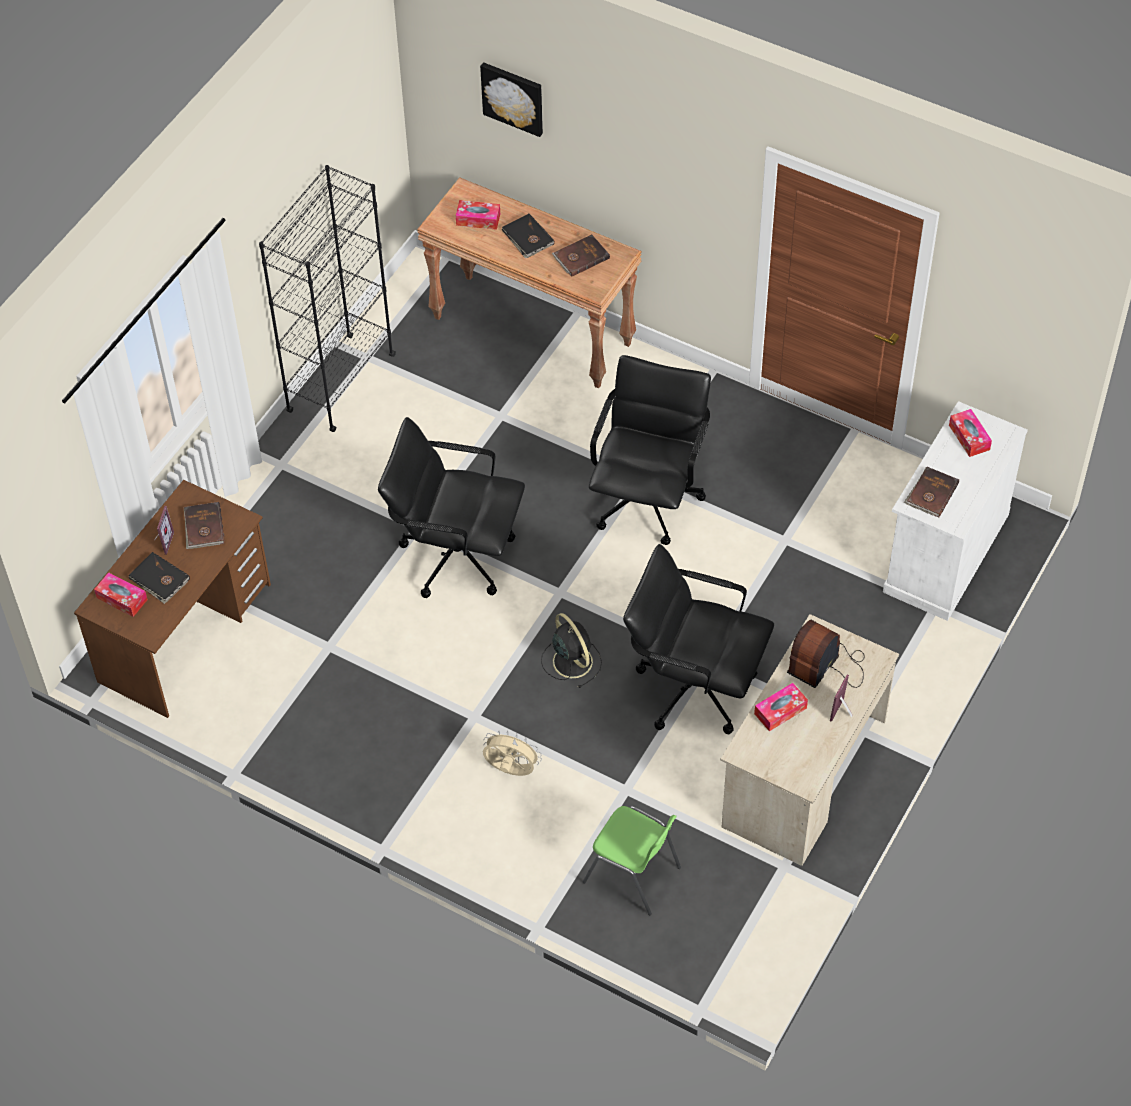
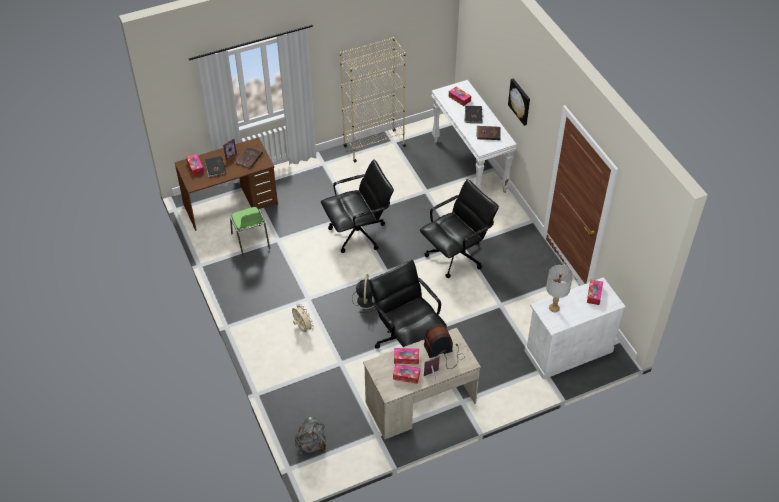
camera: 35 degrees right, 5 degrees down
black bookcase [259,165,396,432] -> beige bookcase [340,37,406,162]
black office chair [378,417,525,598] -> black office chair turned 105 degrees clockwise [321,160,394,253]
brown console table [417,177,642,388] -> white console table [431,80,517,193]
picture [480,62,543,137] -> picture moved to [508,78,530,126]
green chair [582,806,681,915] -> green chair moved to [230,207,270,257]
brown book [904,467,959,518] -> grey table lamp [546,265,573,312]
none -> grey backpack [295,416,326,453]
none -> tissue box [393,364,420,384]

